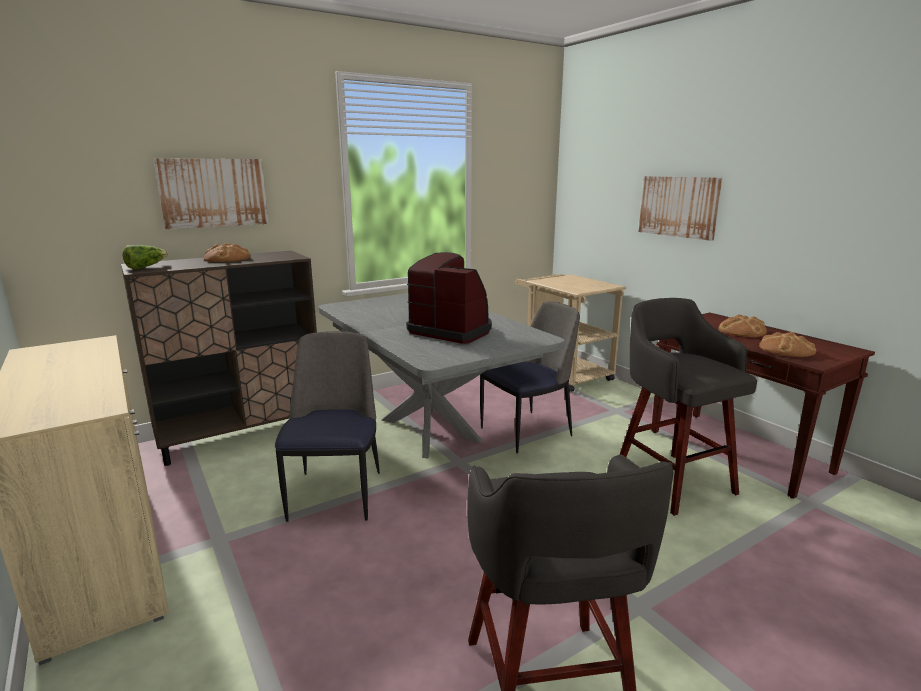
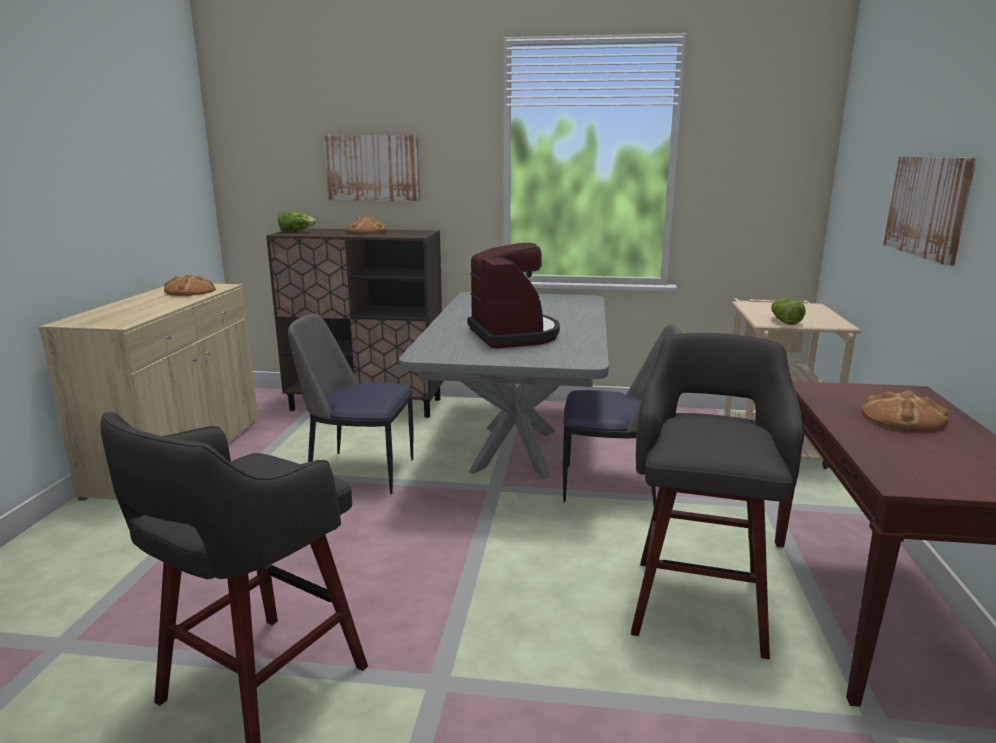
camera: 40 degrees right, 0 degrees up
chair [275,331,380,522] -> chair turned 120 degrees counterclockwise [288,314,413,494]
bread [759,332,816,357] -> bread moved to [164,274,216,296]
none -> lettuce [771,298,806,325]

